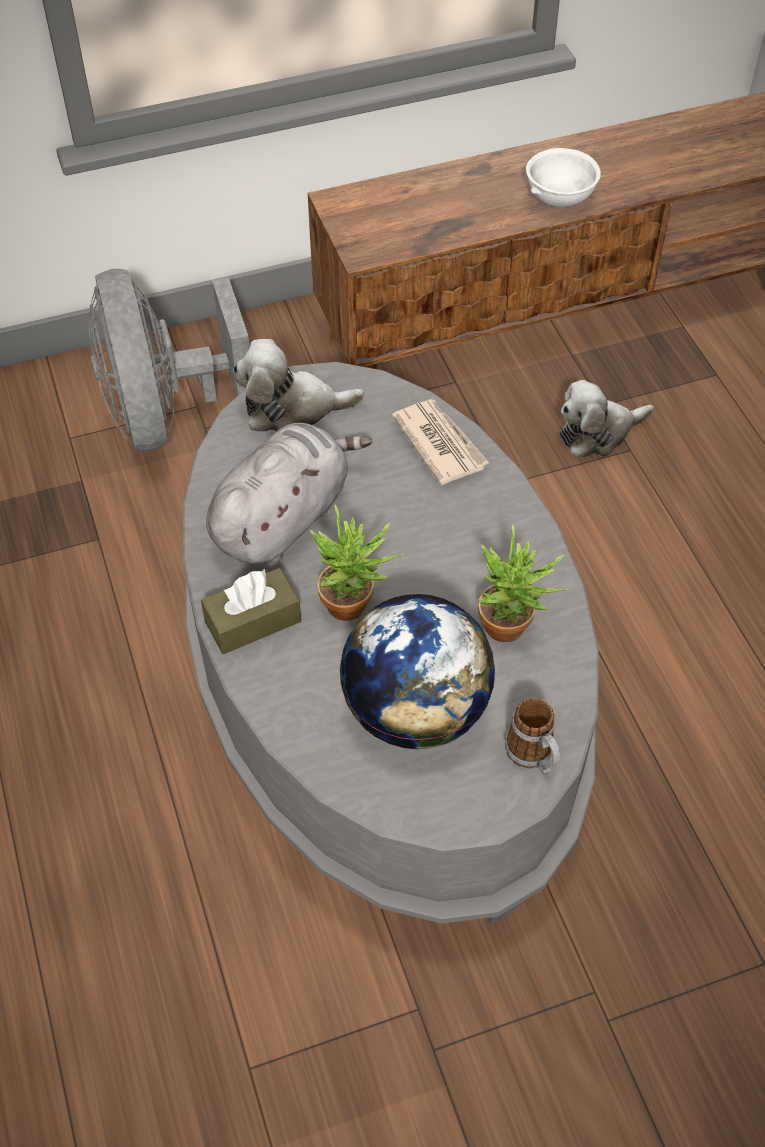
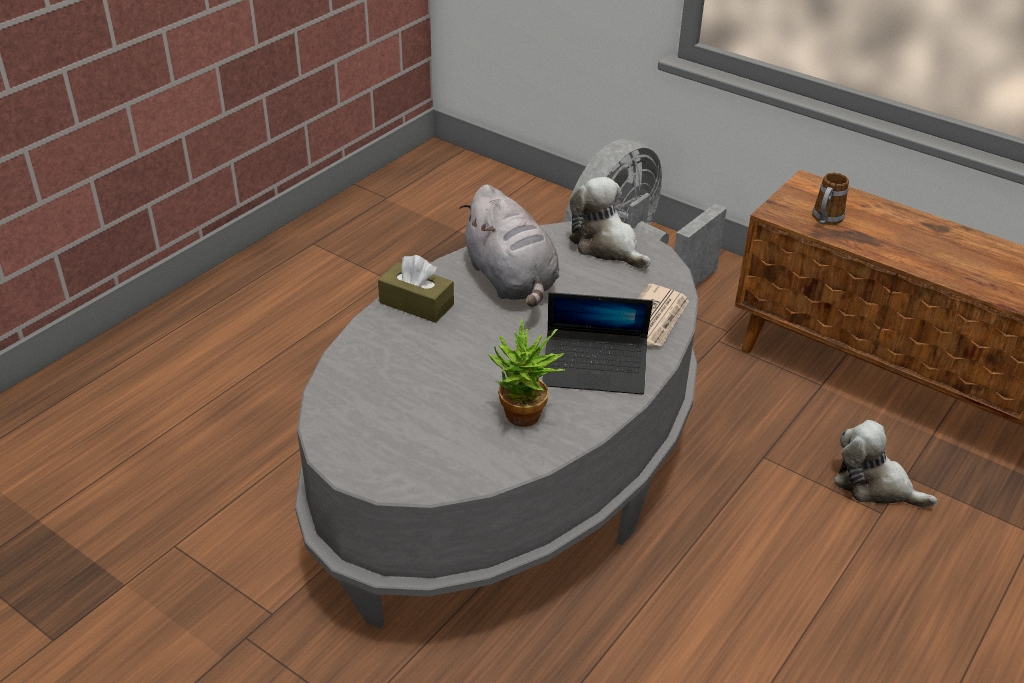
camera: 55 degrees right, 15 degrees down
grey plush toy [206,423,372,565] -> grey plush toy turned 60 degrees clockwise [459,184,559,307]
potted plant [310,504,403,621] -> none
globe [339,594,495,749] -> none
mug [505,698,560,775] -> mug moved to [812,173,849,225]
white bowl [526,148,601,207] -> none
none -> laptop [542,292,653,394]

